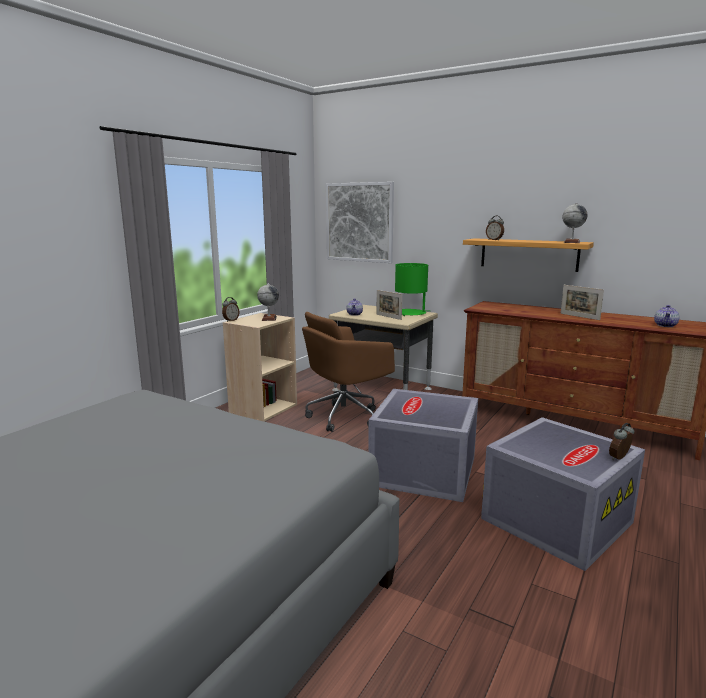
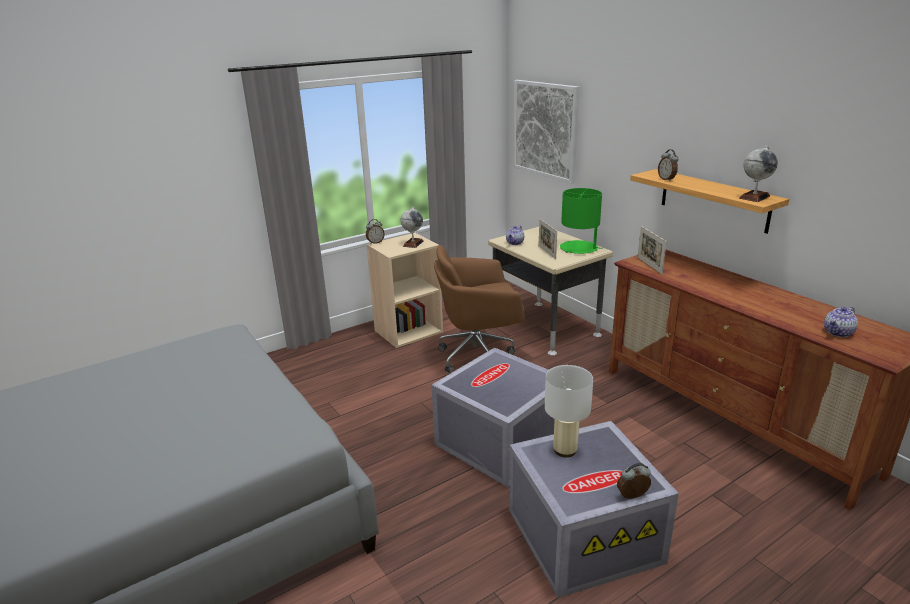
camera: 25 degrees right, 10 degrees up
picture frame [560,285,604,320] -> picture frame moved to [638,226,667,274]
none -> white table lamp [545,365,593,458]

